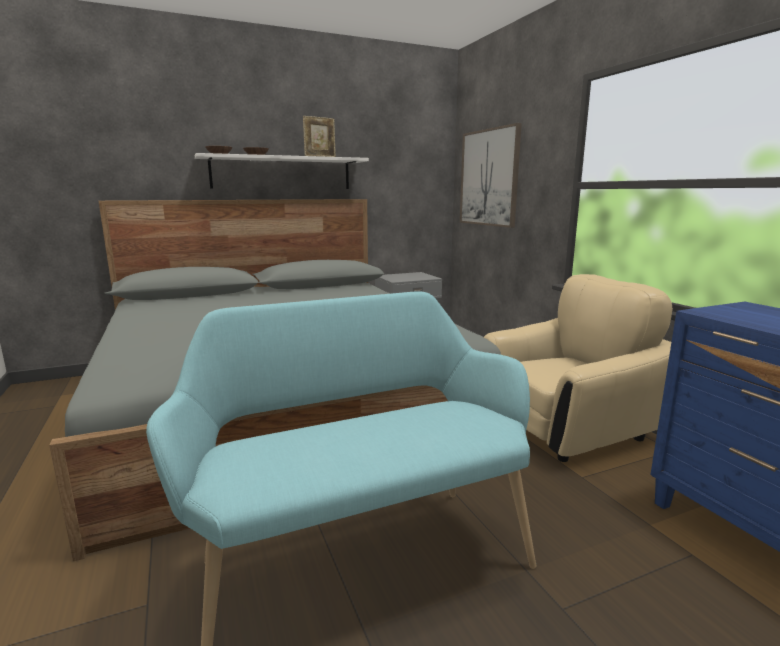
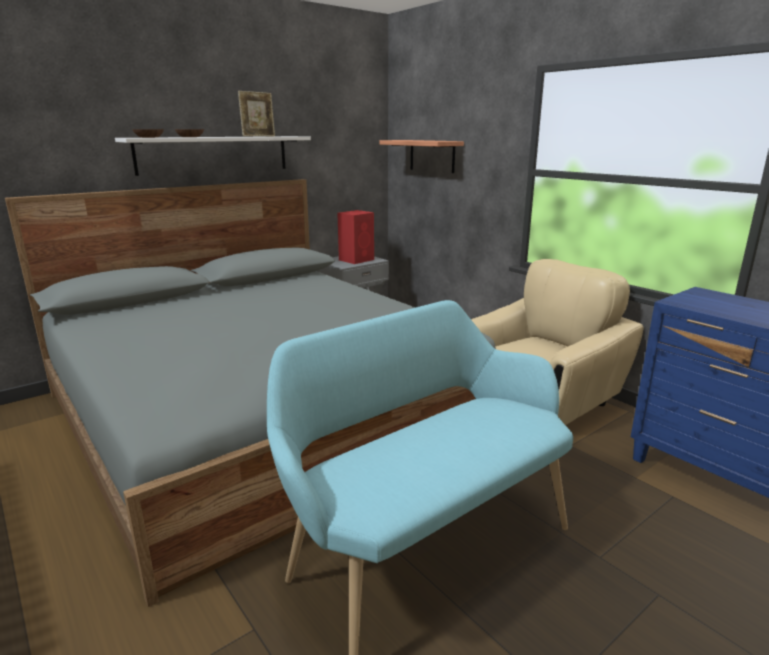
camera: 15 degrees left, 5 degrees up
picture [460,123,522,228] -> shelf [380,140,464,173]
none -> red speaker [337,210,374,264]

